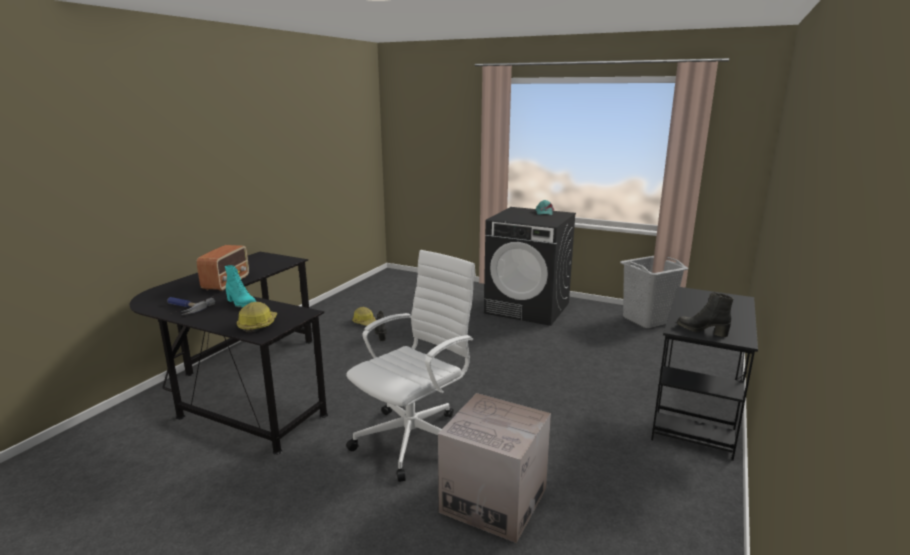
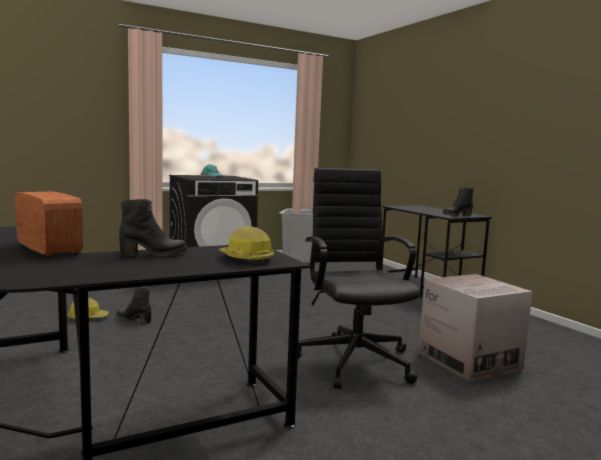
camera: 55 degrees left, 10 degrees down
hammer [167,297,215,315] -> none
turquoise boot [225,265,256,308] -> black boot [119,199,187,257]
white office chair [346,250,476,482] -> black office chair [298,168,421,389]

